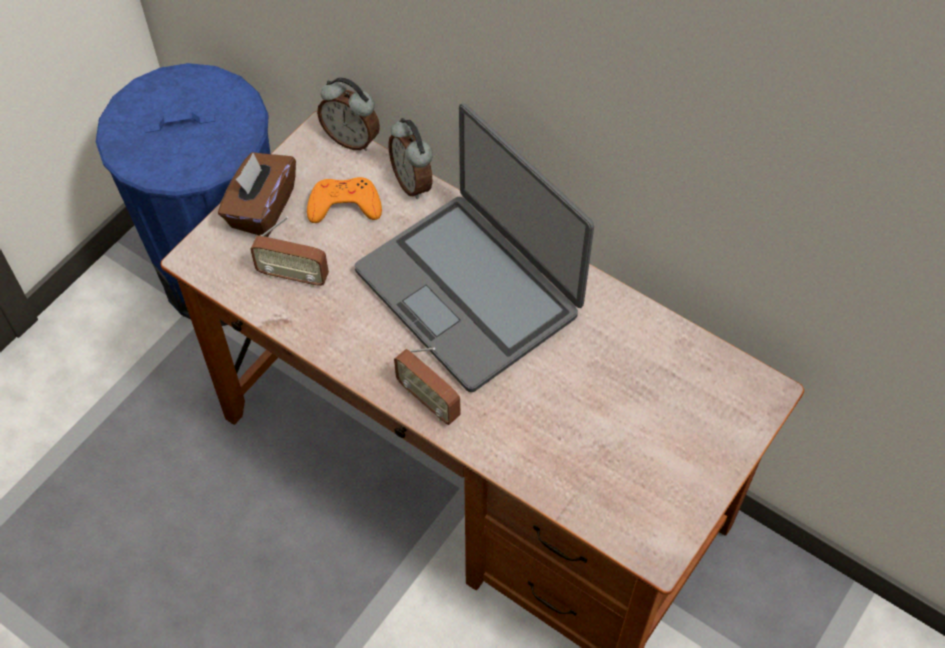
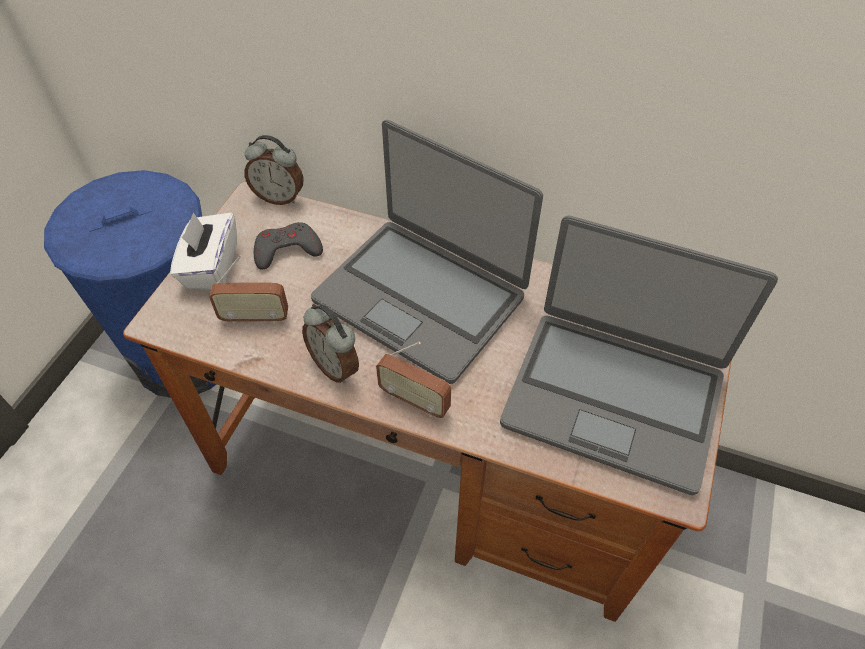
camera: 15 degrees left, 5 degrees down
brown tissue box [218,152,296,237] -> white tissue box [170,212,237,290]
orange game controller [307,177,382,223] -> grey game controller [254,222,323,270]
alarm clock [388,118,433,199] -> alarm clock moved to [302,304,359,384]
none -> laptop [500,215,778,495]

